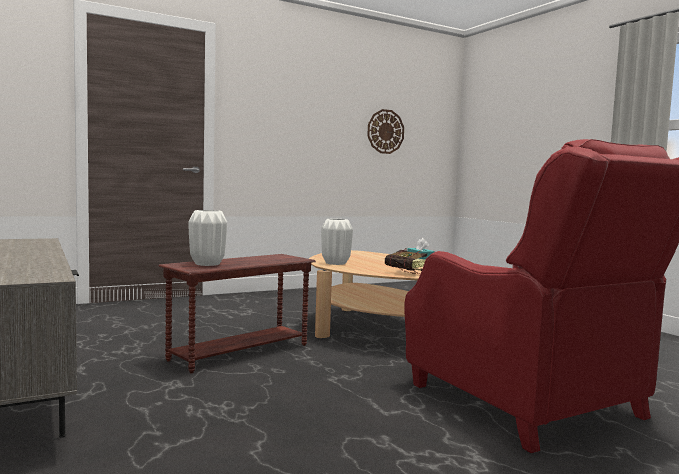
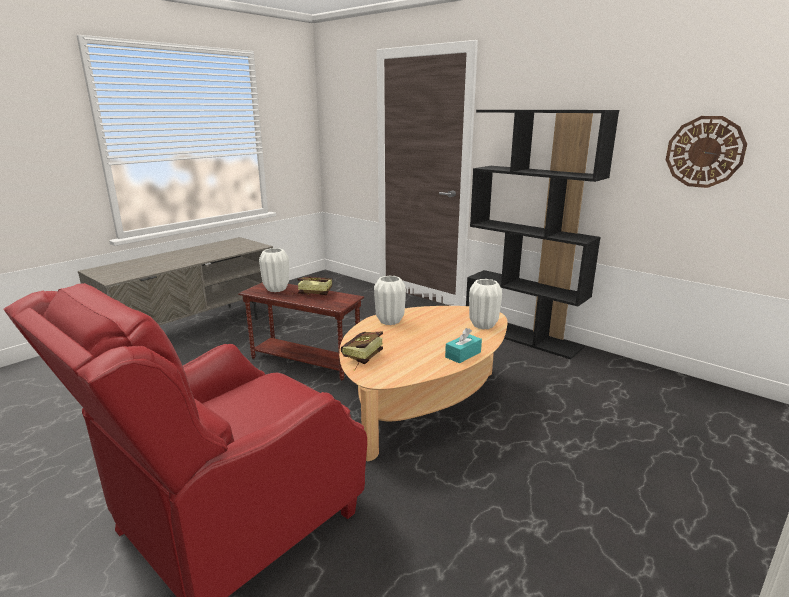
camera: 70 degrees right, 15 degrees up
none -> book [293,277,332,295]
none -> black bookcase [466,110,619,360]
none -> white vase [469,279,502,329]

